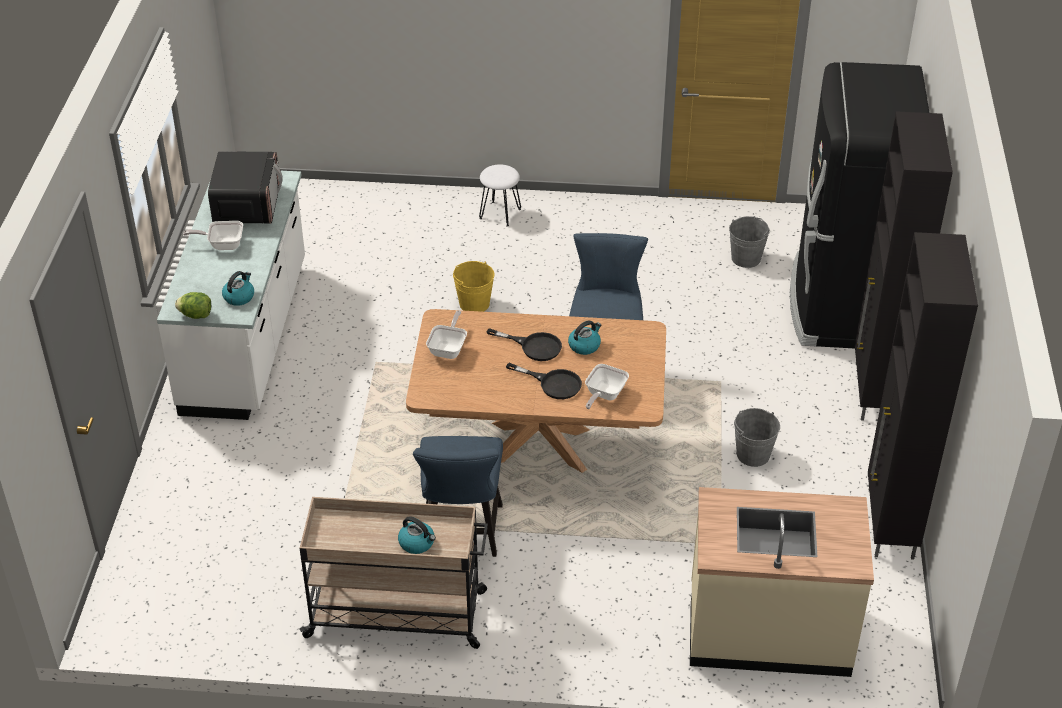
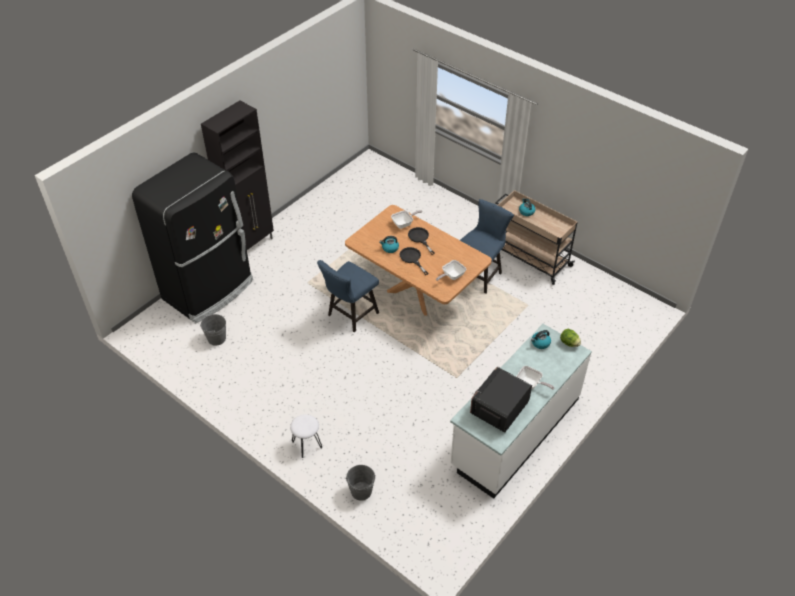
camera: 145 degrees left, 5 degrees up
yellow bucket [453,261,495,312] -> none
beige counter [690,487,874,677] -> none
grey bucket [734,408,780,467] -> grey bucket moved to [346,465,376,501]
black cabinet [868,232,978,560] -> none

